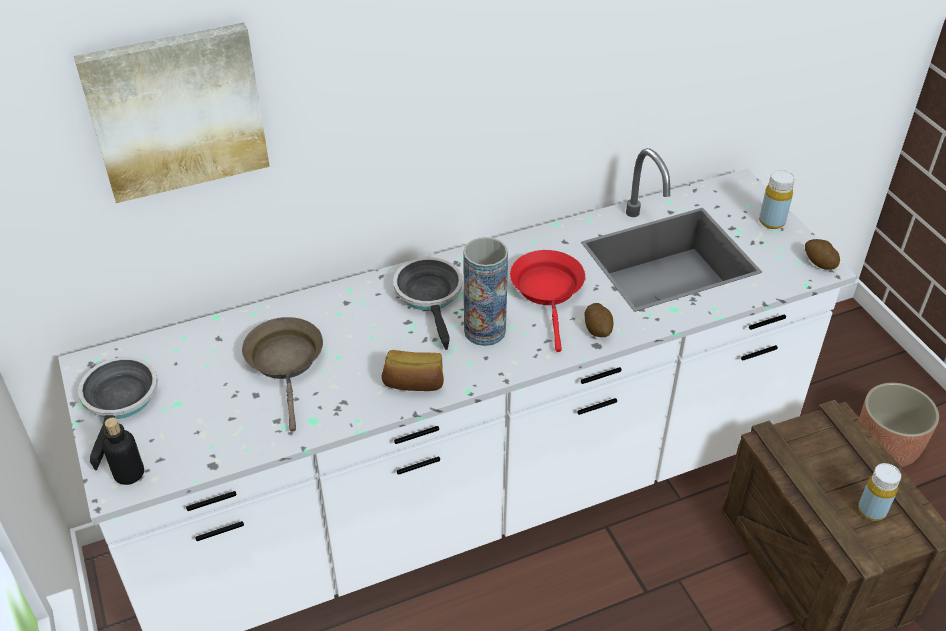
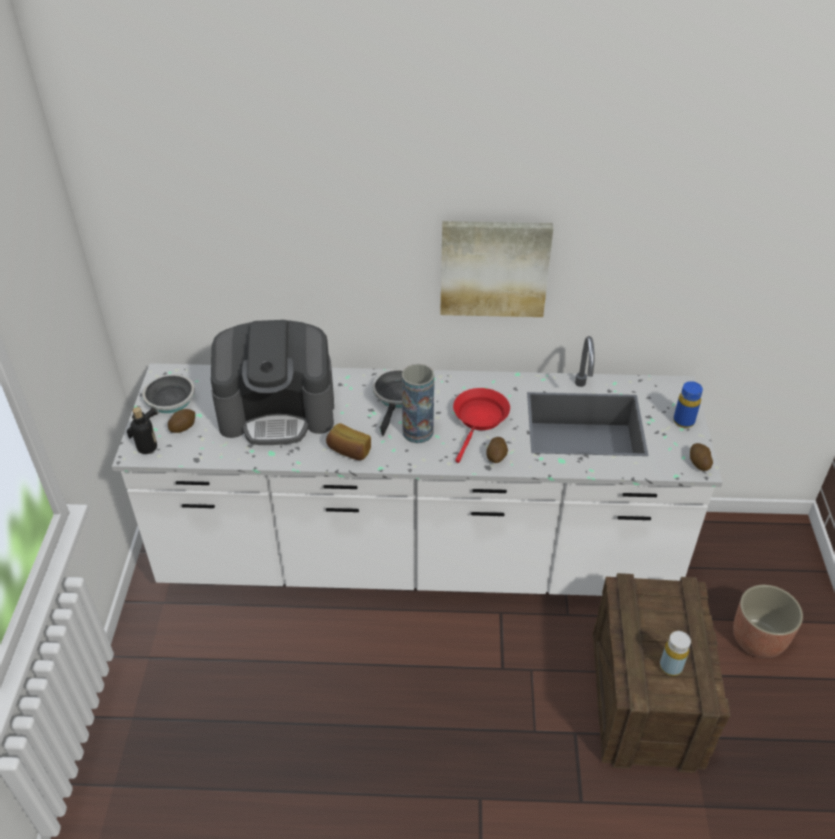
camera: 25 degrees right, 0 degrees up
picture [74,22,270,203] -> picture moved to [440,221,553,317]
brown frying pan [242,317,323,432] -> coffee machine [211,320,334,445]
yellow bottle [759,170,795,229] -> blue bottle [673,381,703,428]
none -> potato [168,409,195,433]

